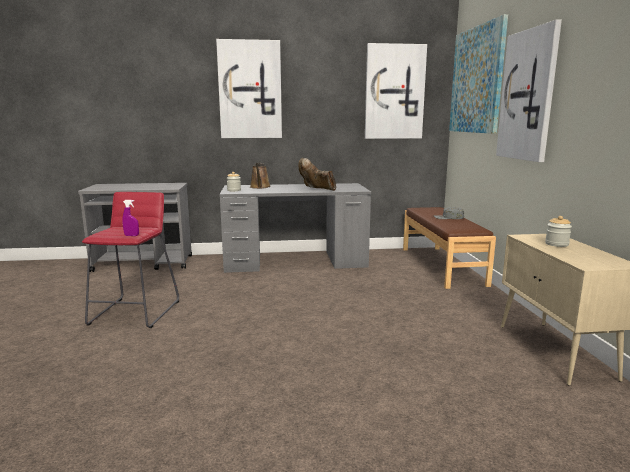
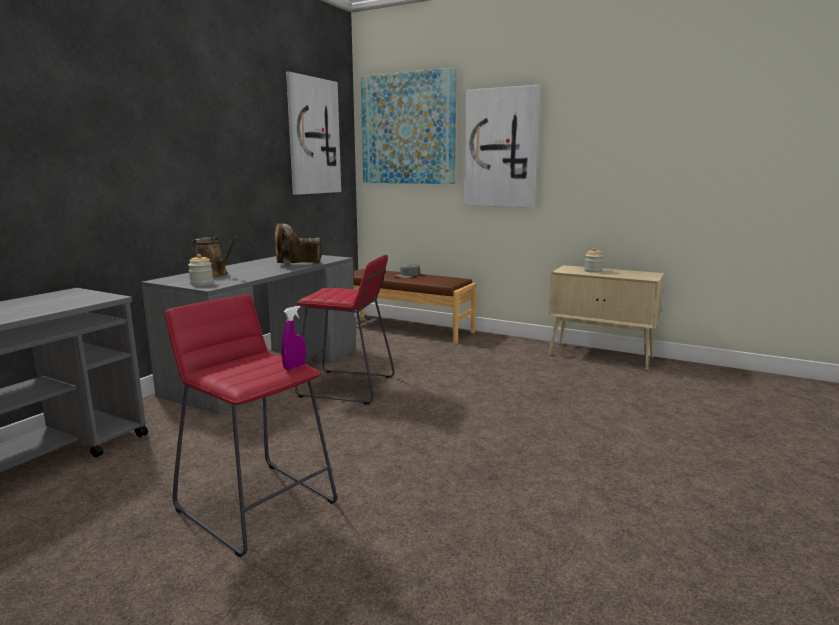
camera: 55 degrees left, 0 degrees up
picture [216,39,282,138] -> none
none -> red stool [295,255,395,405]

